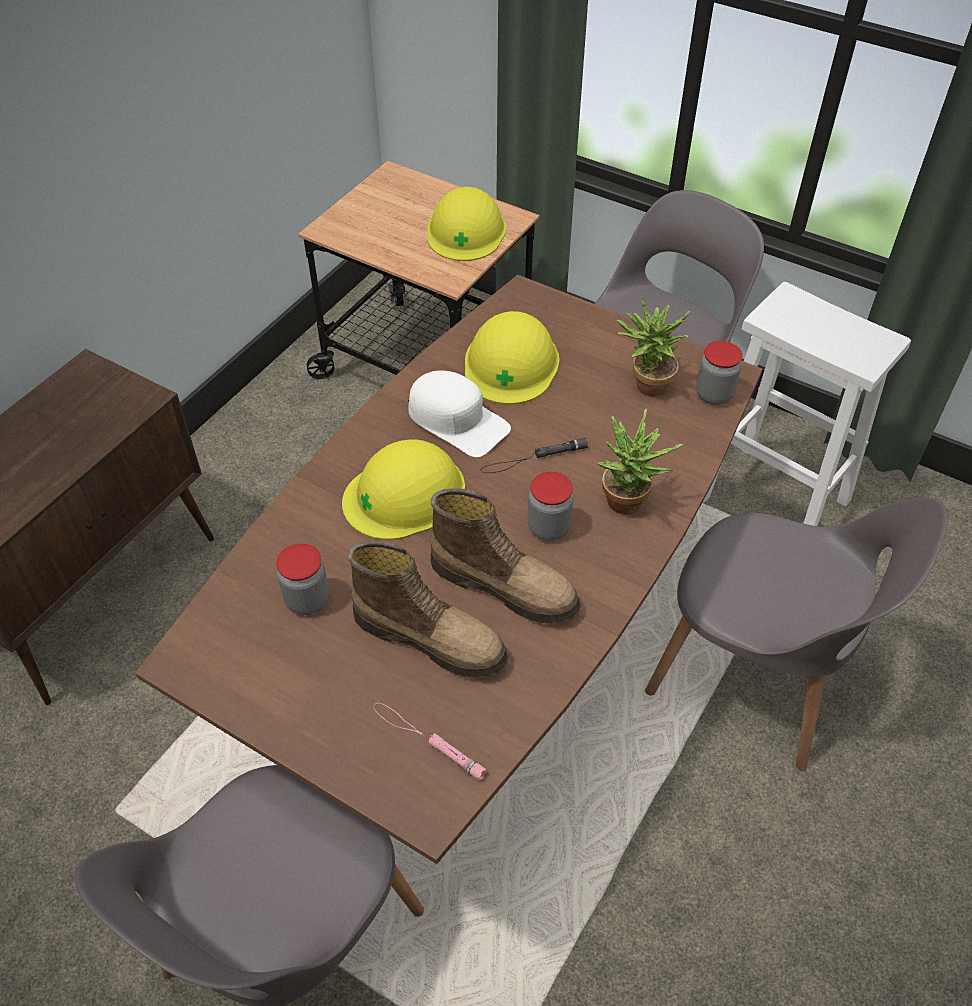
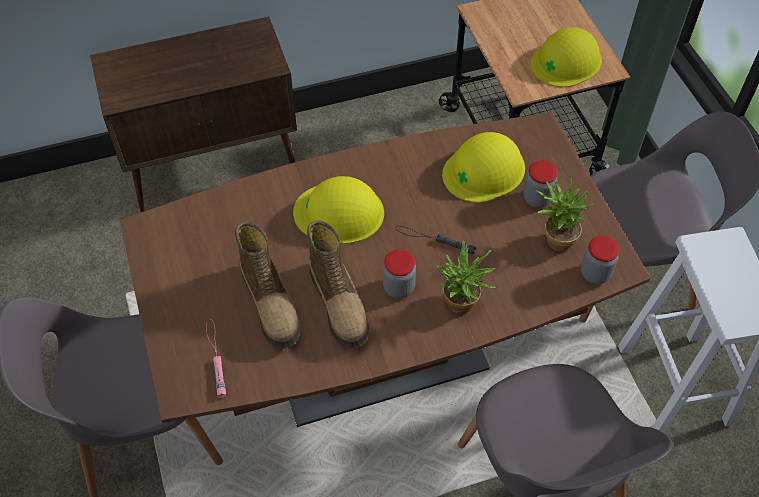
camera: 40 degrees right, 5 degrees up
jar [276,544,329,615] -> jar moved to [523,161,558,208]
white cap [408,371,511,457] -> none

